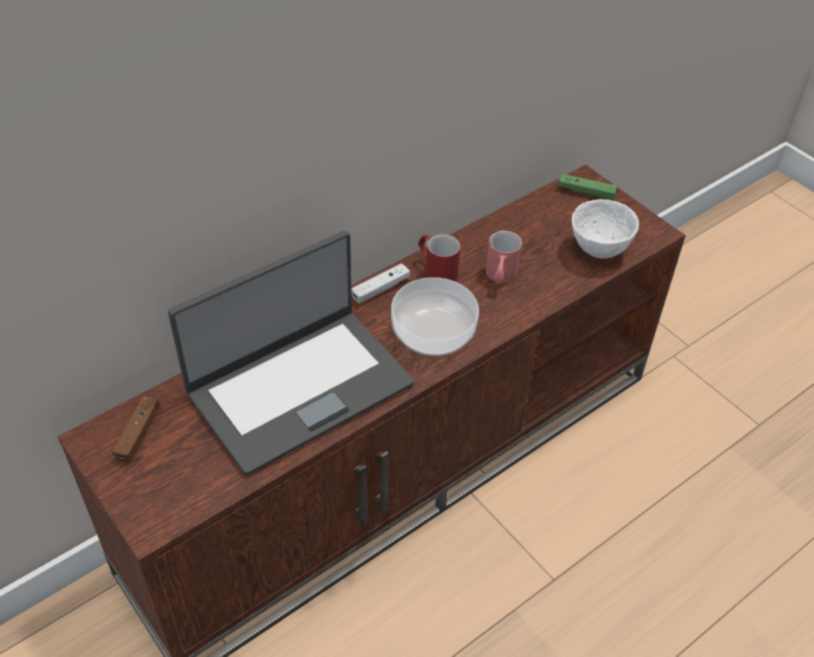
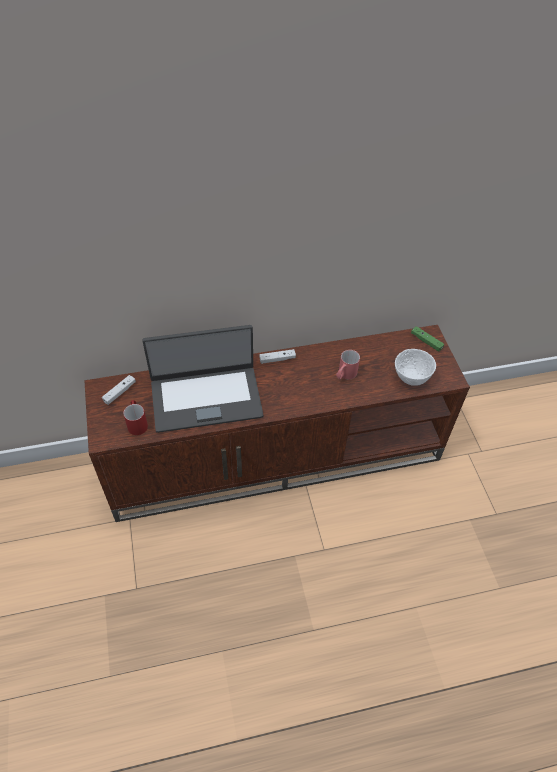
camera: 25 degrees right, 5 degrees up
brown game controller [112,396,160,462] -> white game controller [102,375,136,405]
bowl [391,277,479,356] -> none
red mug [418,235,460,282] -> red mug moved to [123,400,148,435]

